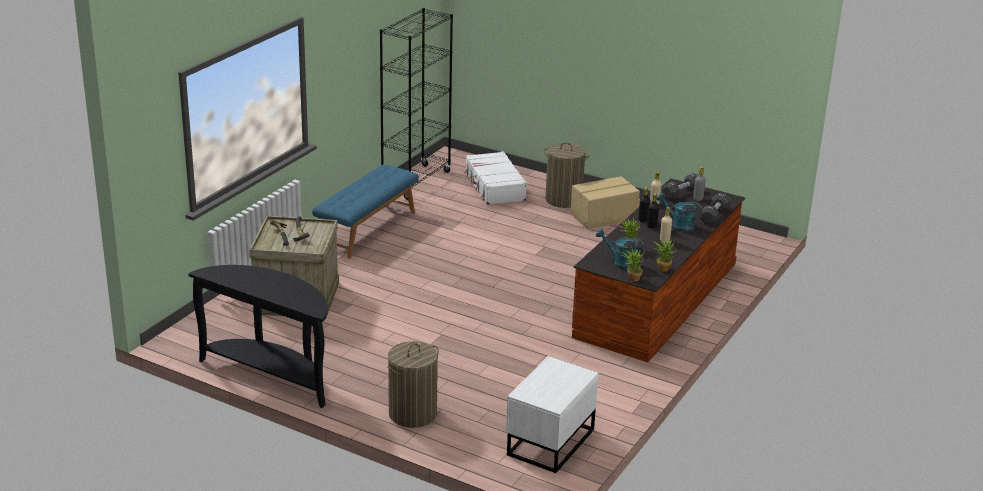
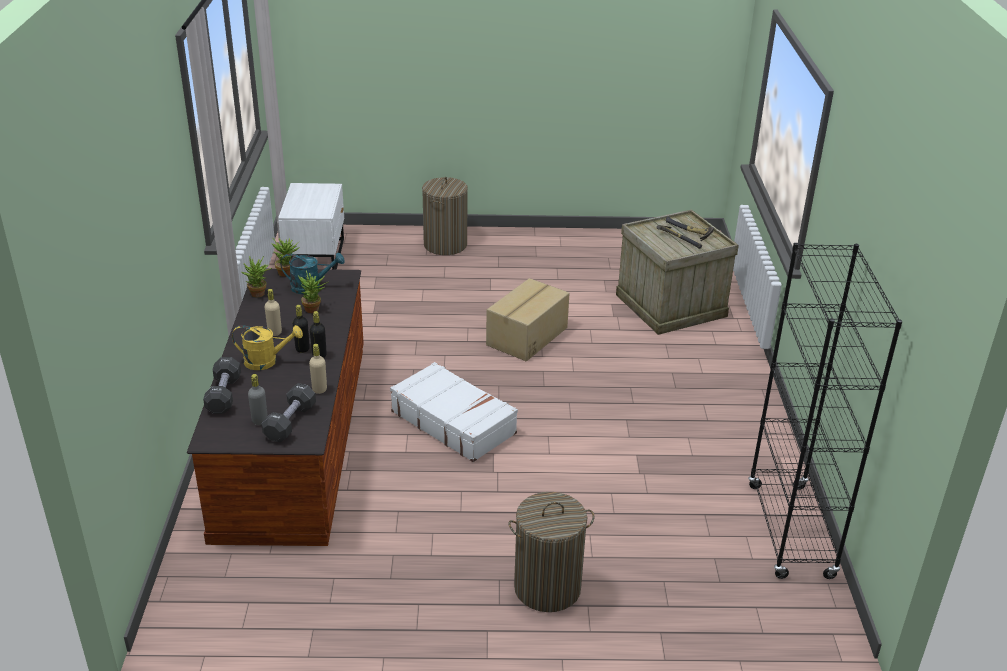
camera: 150 degrees right, 5 degrees up
black console table [188,265,328,408] -> none
blue bench [312,164,419,259] -> none
white suitcase [465,151,527,205] -> white suitcase moved to [390,362,518,462]
cardboard box [570,176,640,229] -> cardboard box moved to [486,278,570,361]
turquoise watering can [657,193,702,232] -> yellow watering can [232,325,303,370]

